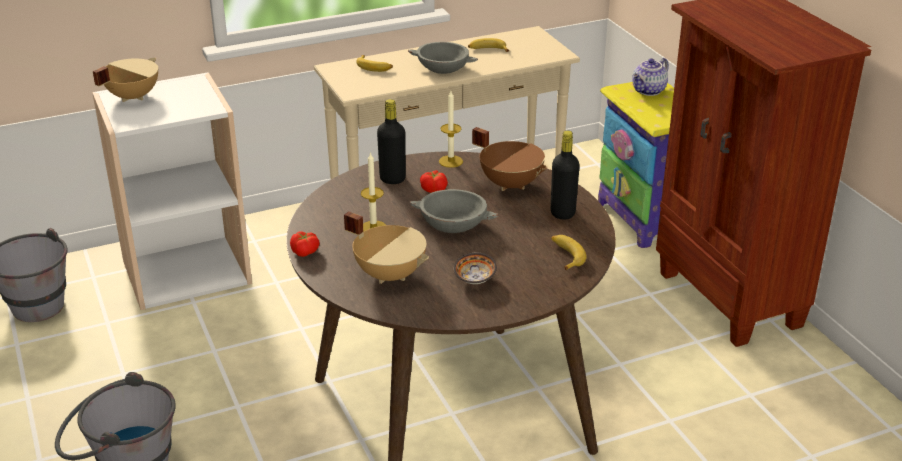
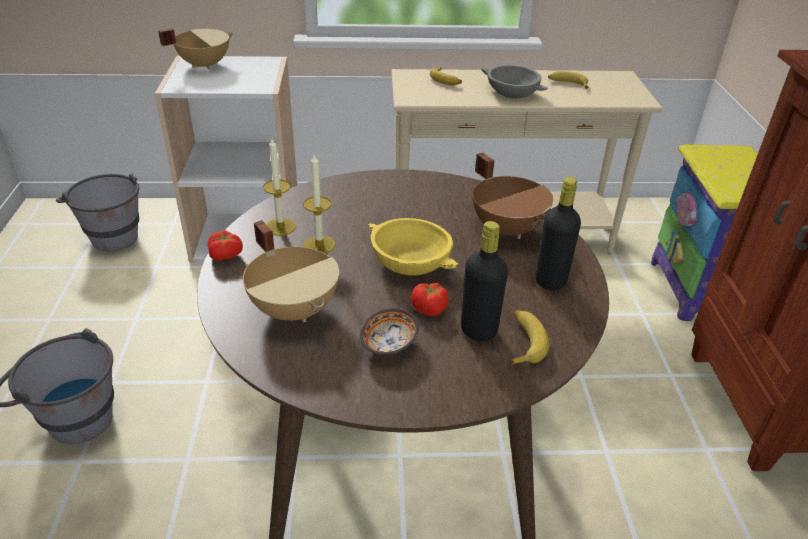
camera: 20 degrees right, 5 degrees up
black bottle [377,99,406,184] -> black bottle moved to [461,221,508,341]
grey bowl [410,189,498,233] -> yellow bowl [368,218,459,275]
tomato [420,170,448,193] -> tomato moved to [411,283,449,316]
candle [439,91,463,168] -> candle moved to [263,138,296,236]
teapot [632,58,669,96] -> none

